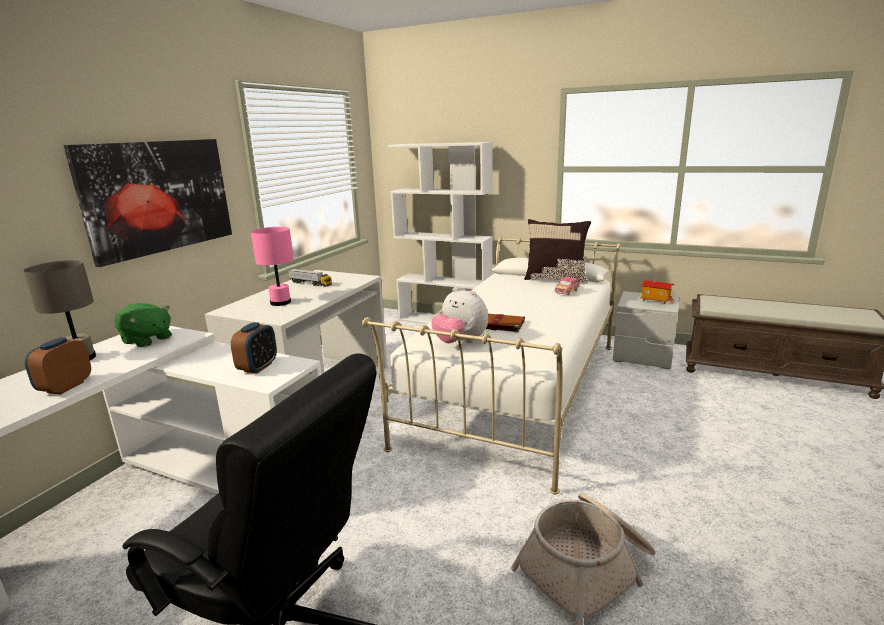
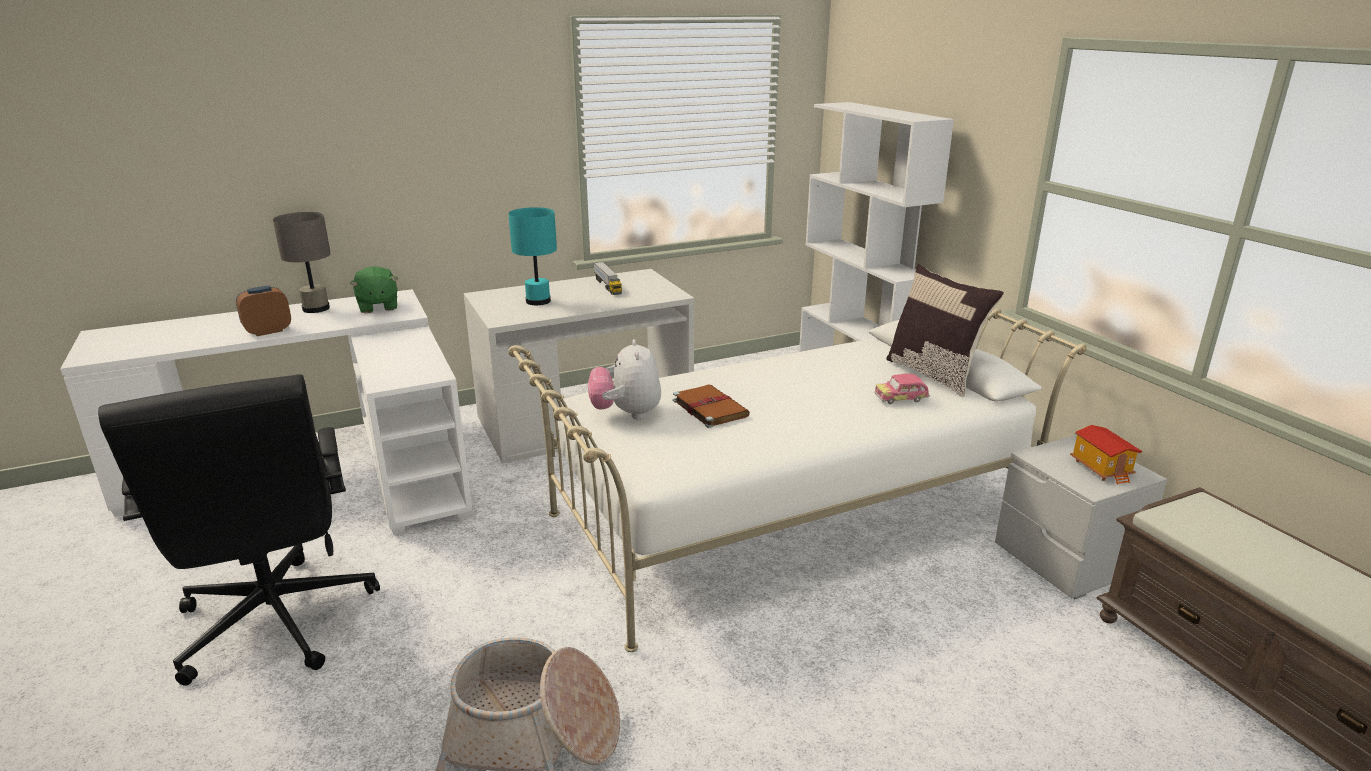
camera: 40 degrees right, 5 degrees up
picture [64,139,232,267] -> none
alarm clock [231,322,277,374] -> none
pink table lamp [251,227,294,306] -> turquoise table lamp [509,207,557,305]

